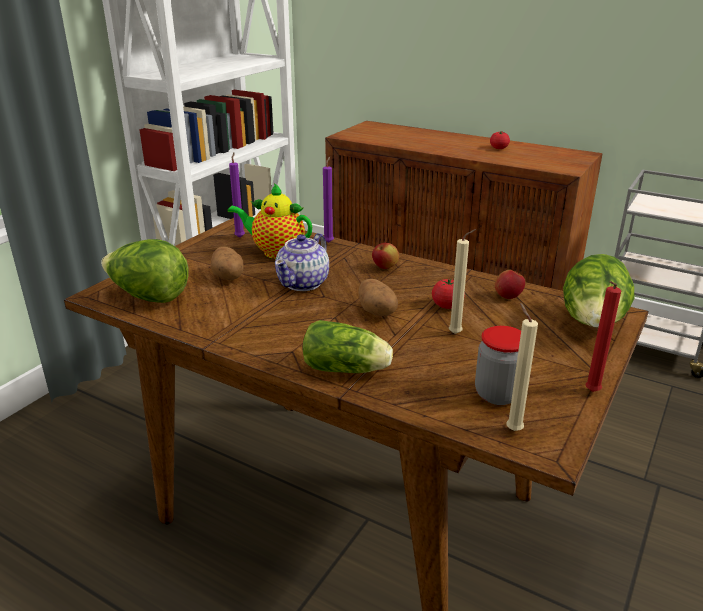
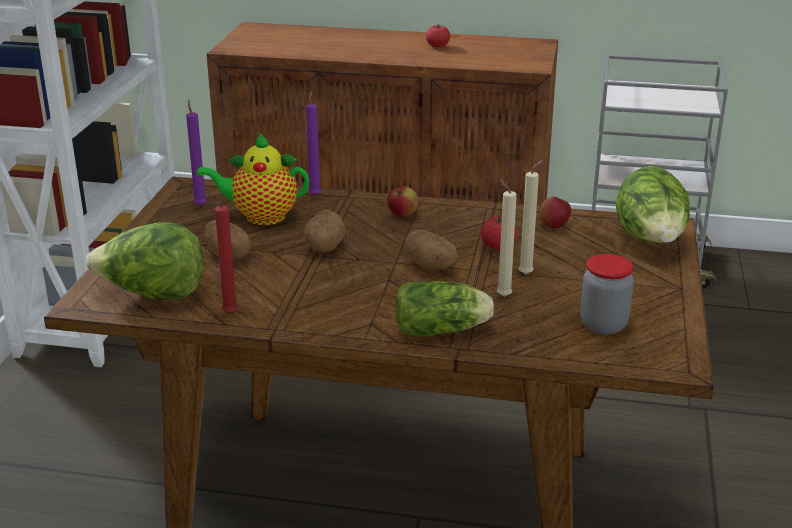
camera: 20 degrees left, 0 degrees up
teapot [275,233,329,291] -> potato [303,210,346,253]
beige candle [506,303,538,431] -> beige candle moved to [497,178,517,297]
red candle [585,281,621,392] -> red candle moved to [213,201,238,314]

